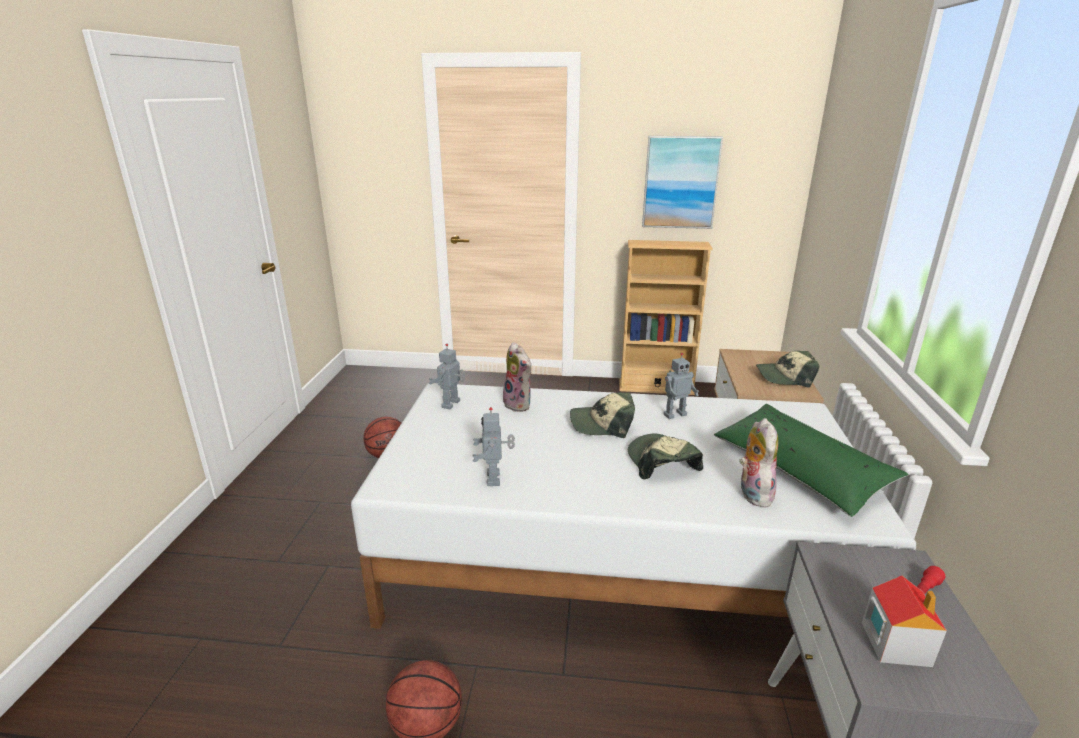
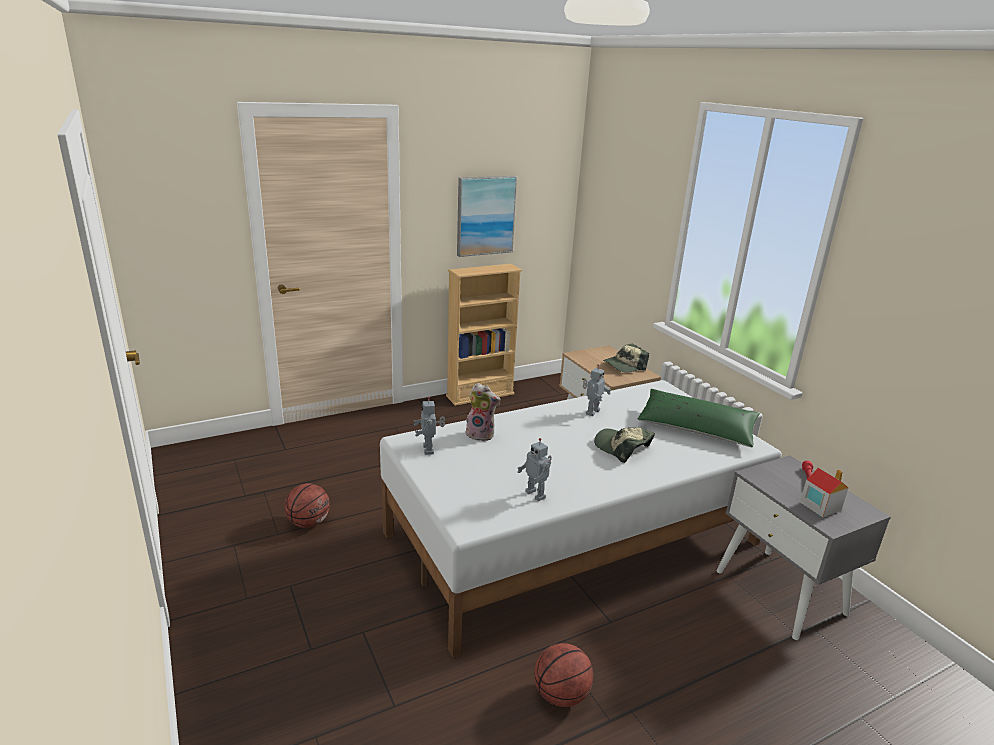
camera: 35 degrees left, 0 degrees up
cap [570,392,635,438] -> none
plush toy [739,418,778,508] -> none

